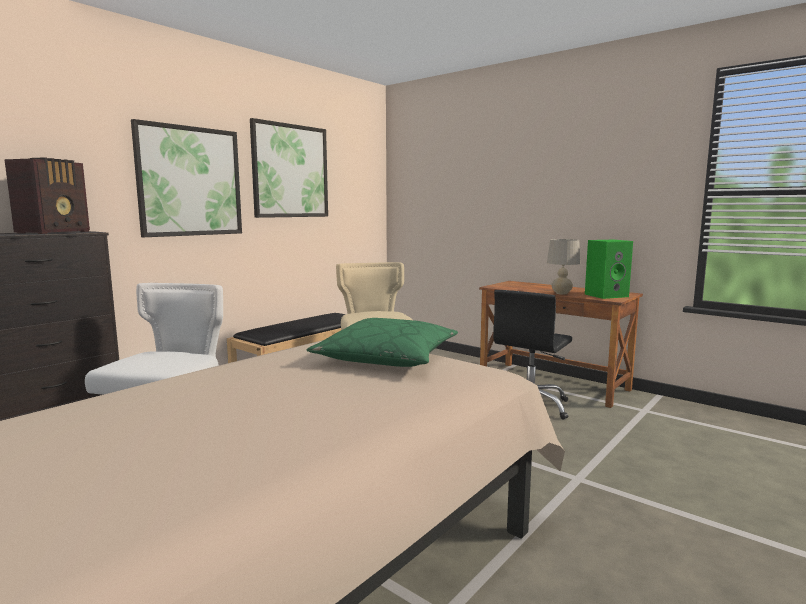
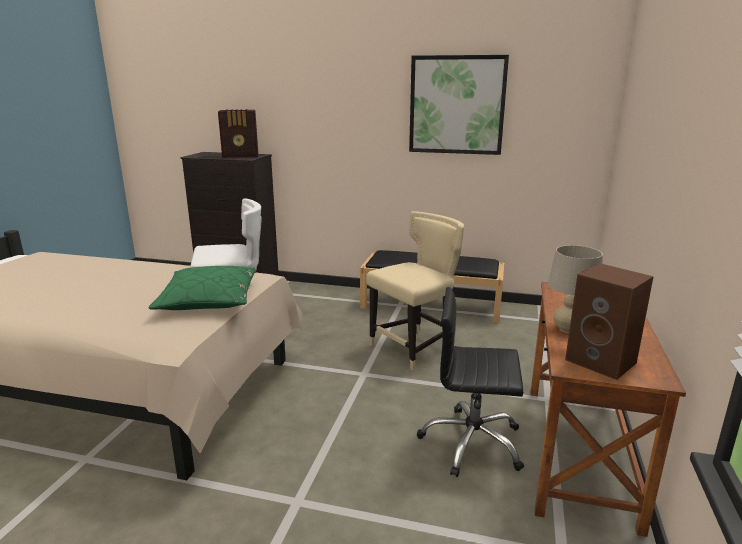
camera: 65 degrees right, 10 degrees up
picture [131,119,242,237] -> none
green speaker [585,240,633,299] -> brown speaker [565,263,654,380]

